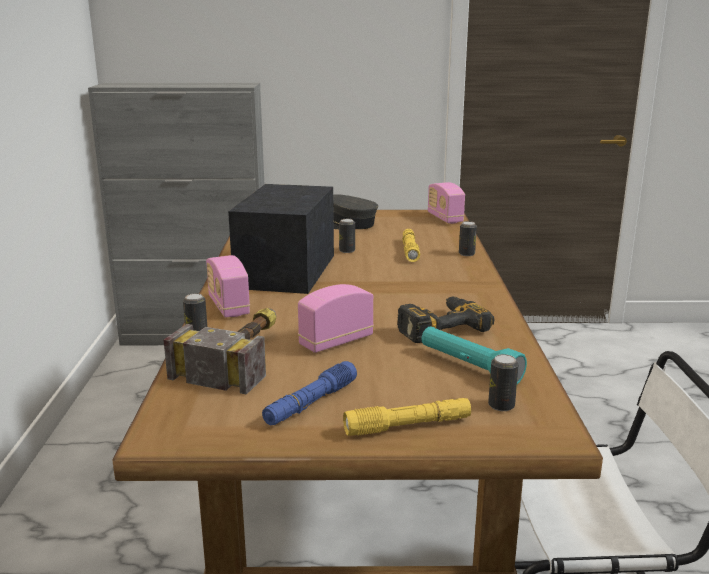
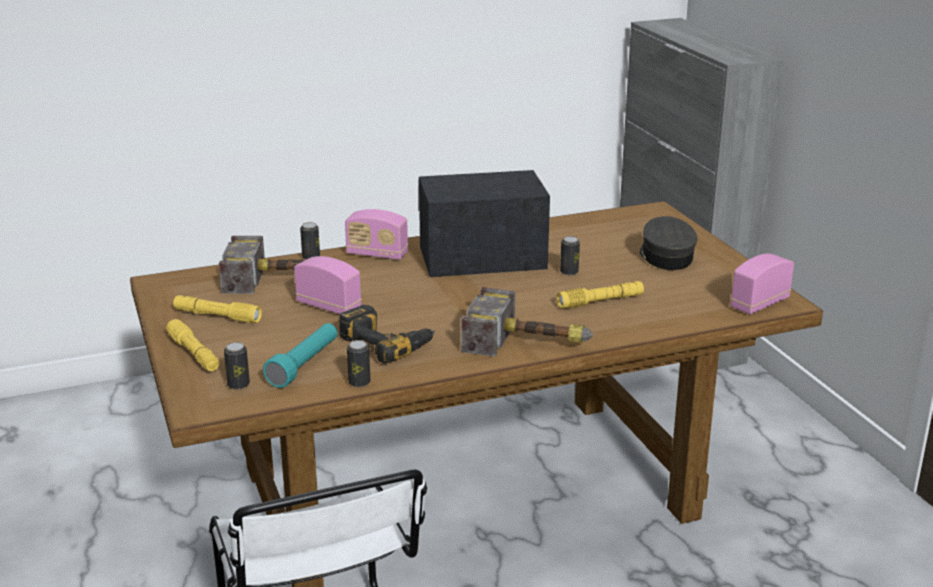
camera: 70 degrees right, 5 degrees up
radio [206,255,250,318] -> radio turned 120 degrees counterclockwise [345,209,408,260]
blue flashlight [262,361,357,425] -> yellow flashlight [173,295,262,323]
can [459,221,477,256] -> can moved to [347,340,371,387]
none -> hammer [461,287,593,357]

